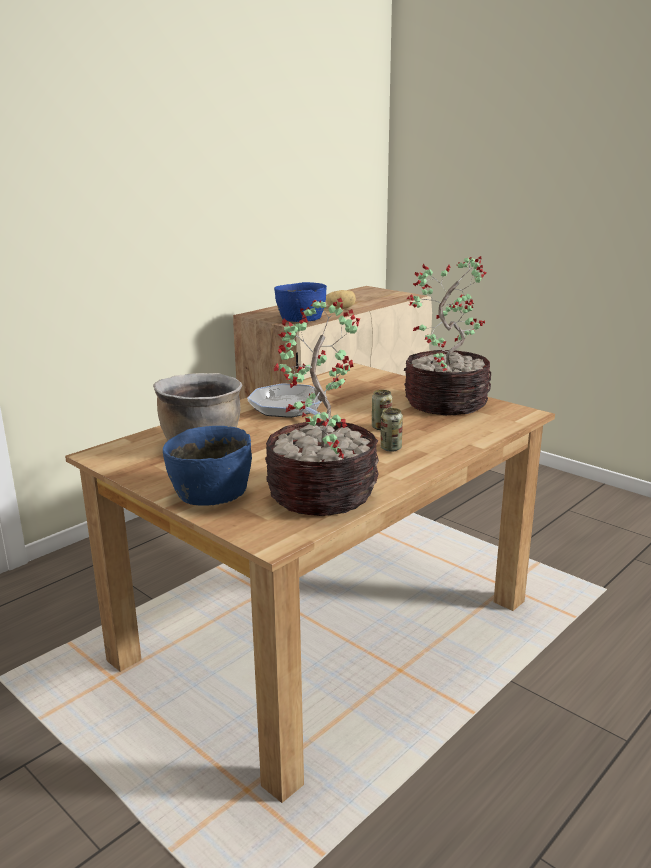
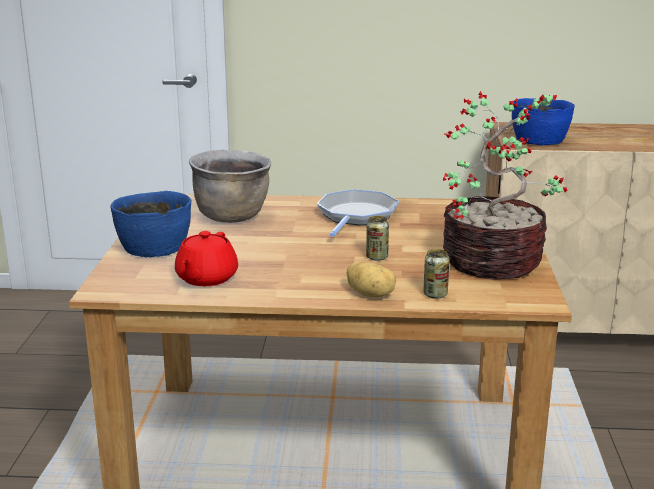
camera: 50 degrees right, 0 degrees up
potted plant [265,298,379,516] -> red teapot [175,231,238,286]
potato [326,290,356,309] -> potato moved to [347,261,396,297]
can [380,408,403,452] -> can moved to [423,249,450,299]

